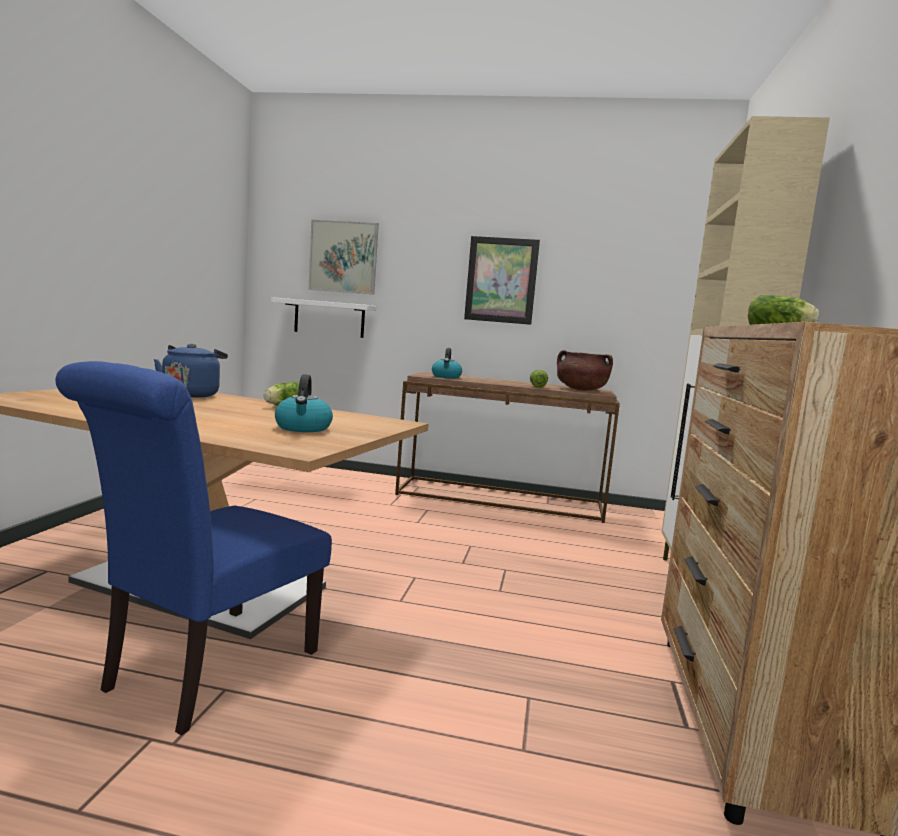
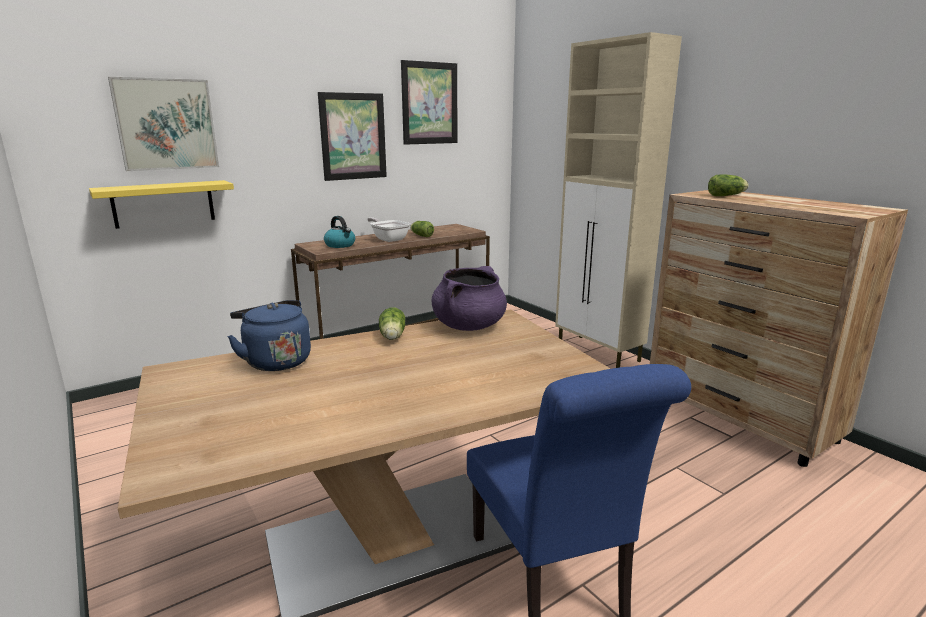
camera: 45 degrees left, 10 degrees up
white shelf [271,297,377,338] -> yellow shelf [89,180,234,229]
kettle [275,374,333,432] -> none
brown cooking pot [557,350,613,390] -> none
none -> frying pan [367,217,410,242]
none -> picture [401,60,457,145]
none -> purple cooking pot [432,266,507,331]

